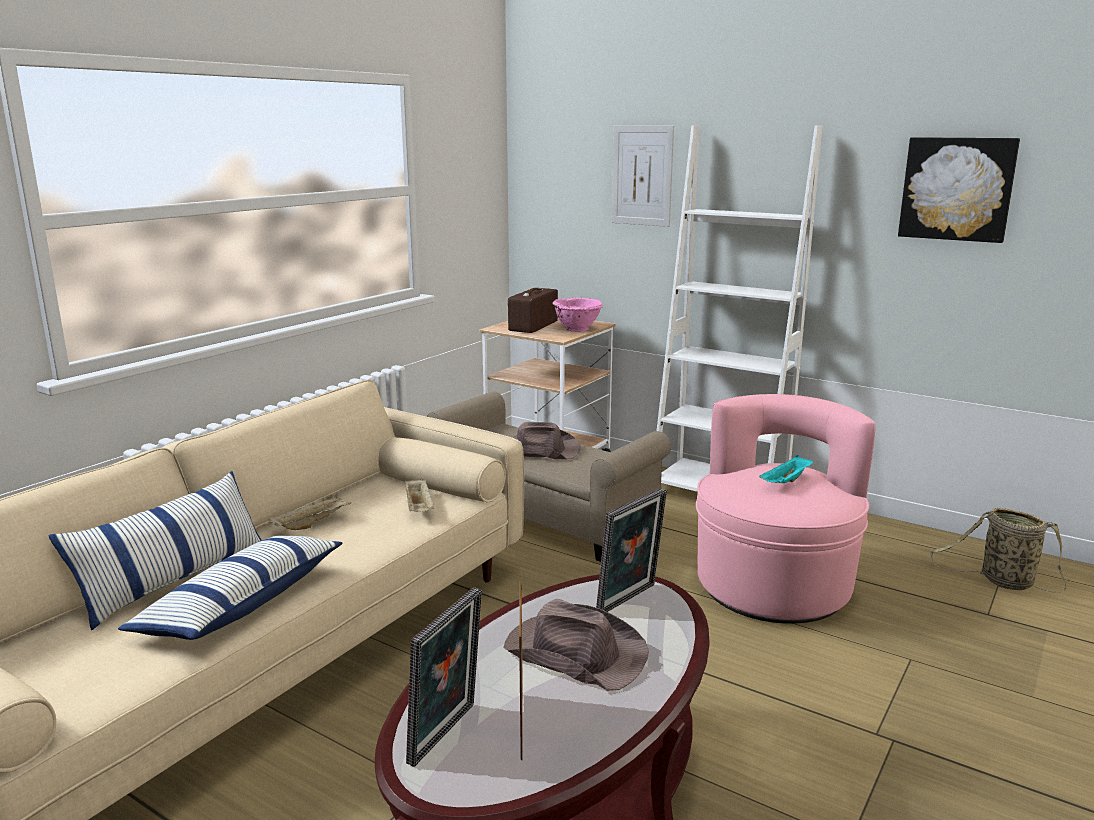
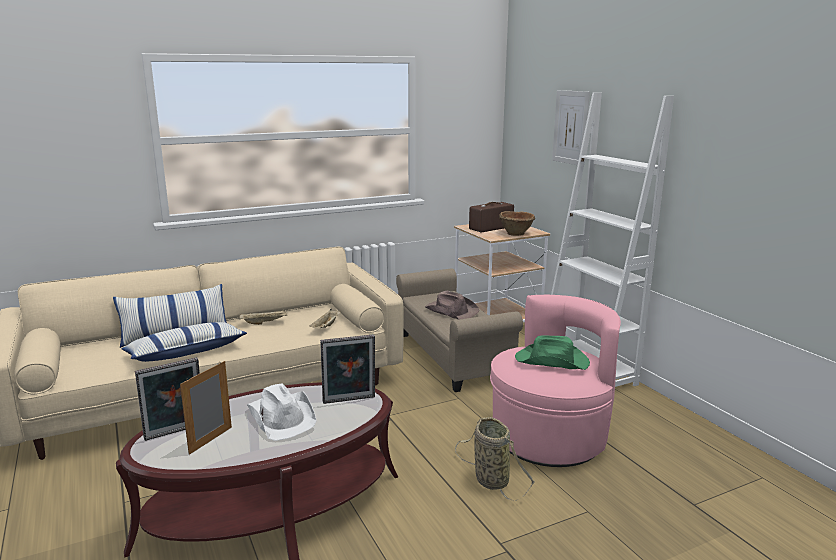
camera: 30 degrees right, 0 degrees up
brown hat [503,599,649,691] -> white hat [247,383,317,441]
pink bowl [552,297,603,332] -> brown bowl [499,211,535,236]
turquoise tray [759,455,813,483] -> green hat [515,335,590,370]
picture [898,137,1020,243] -> none
basket [930,508,1066,593] -> basket moved to [455,417,535,501]

